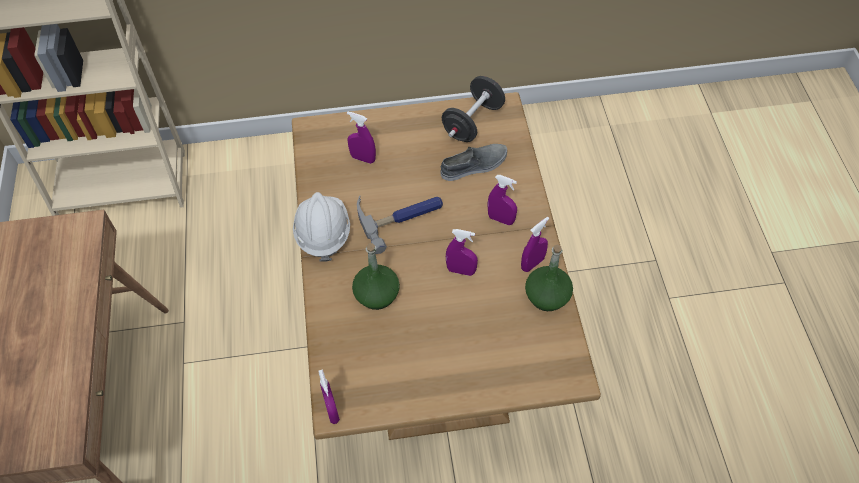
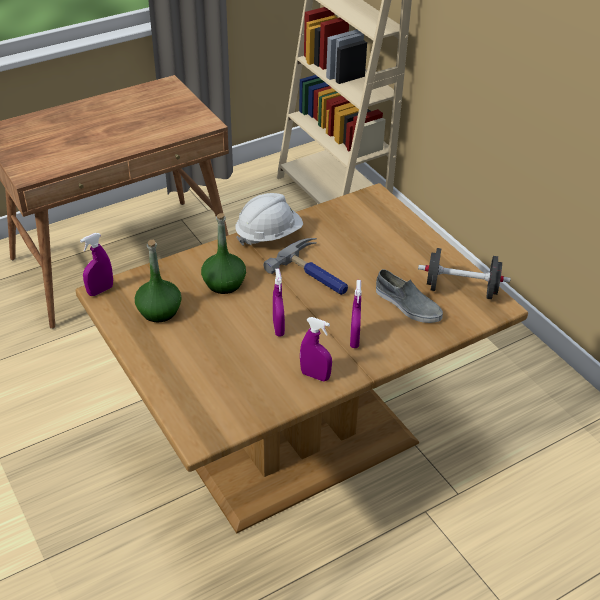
camera: 65 degrees right, 15 degrees down
purple spray bottle [347,111,376,164] -> none
green bottle [525,245,573,311] -> green bottle moved to [135,240,182,322]

